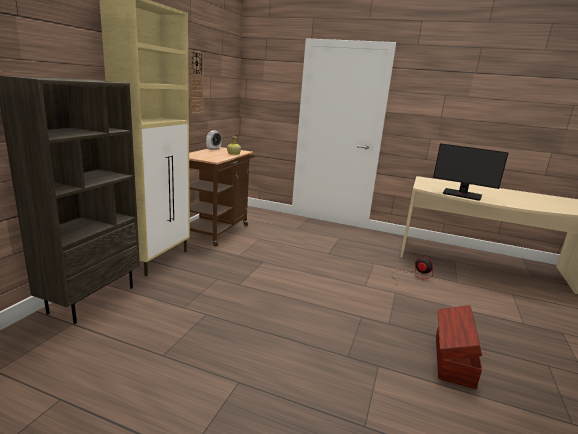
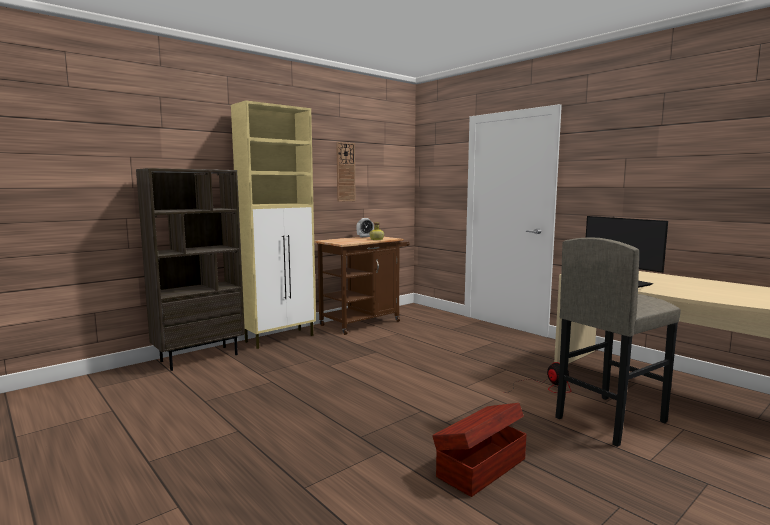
camera: 30 degrees right, 10 degrees down
none -> grey stool [555,237,681,447]

